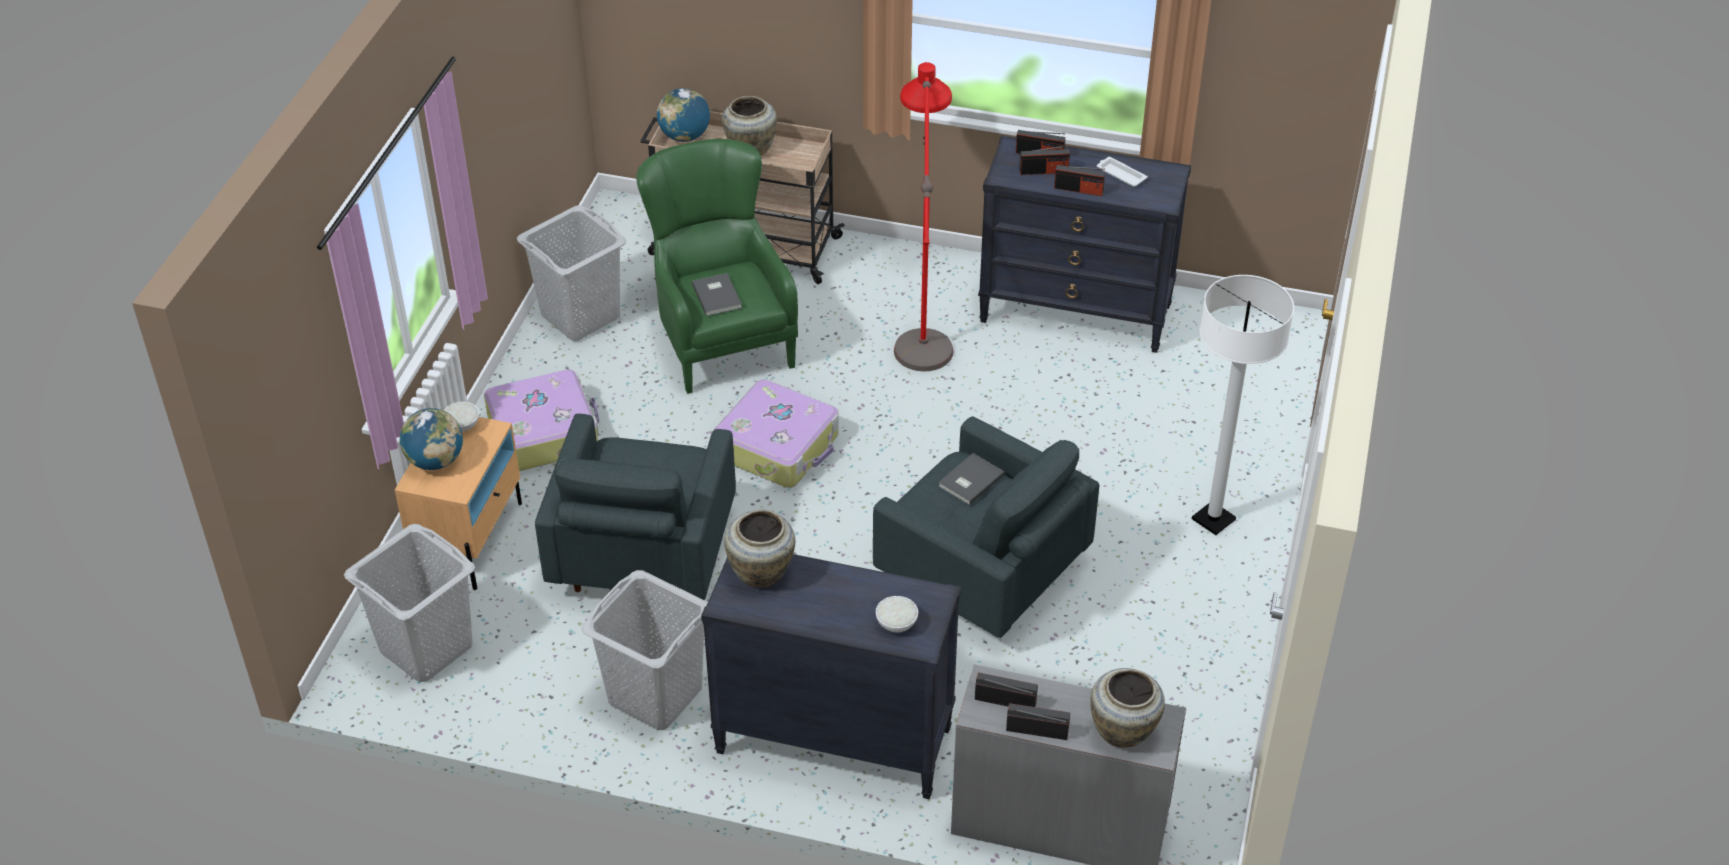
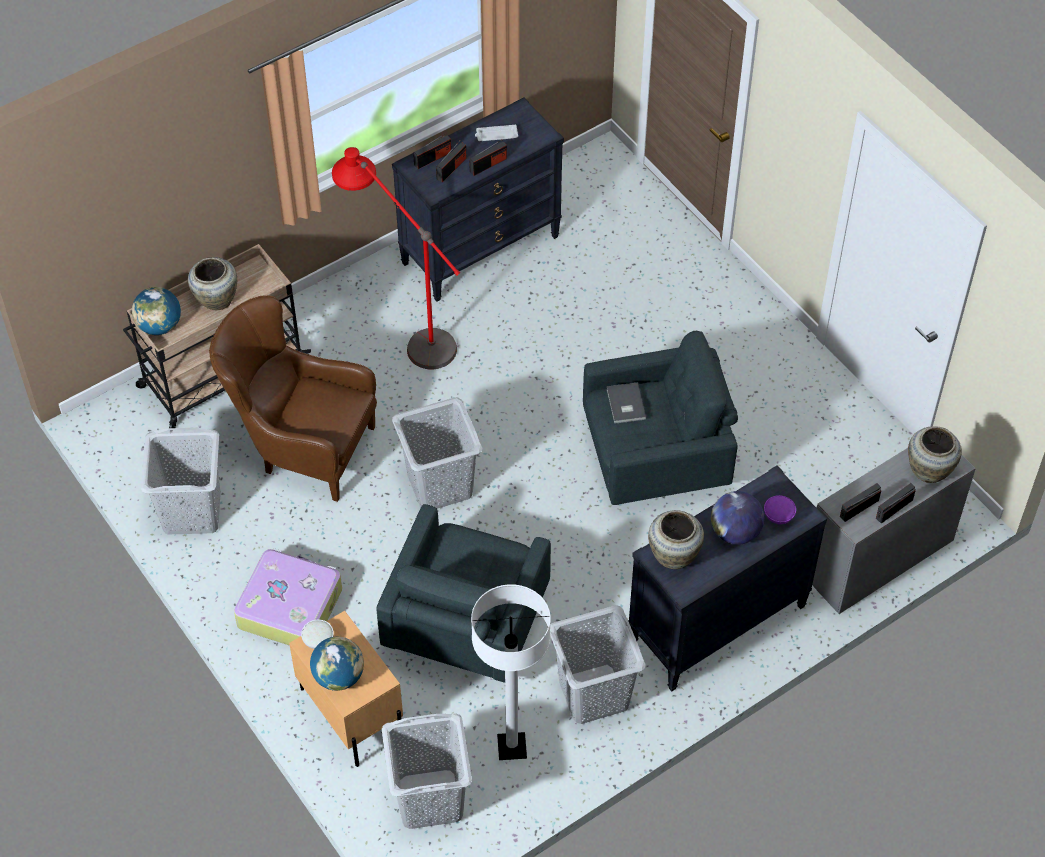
camera: 50 degrees left, 10 degrees up
grey armchair [535,414,736,600] -> grey armchair turned 60 degrees clockwise [376,504,551,683]
green armchair [636,138,798,394] -> brown armchair [209,295,377,502]
grey book [692,273,742,316] -> none
suitcase [713,380,839,488] -> grey laundry basket [392,397,482,509]
white bowl [876,596,918,632] -> purple bowl [764,495,796,524]
white floor lamp [1192,275,1294,535] -> white floor lamp moved to [471,584,551,760]
none -> globe [711,491,764,545]

